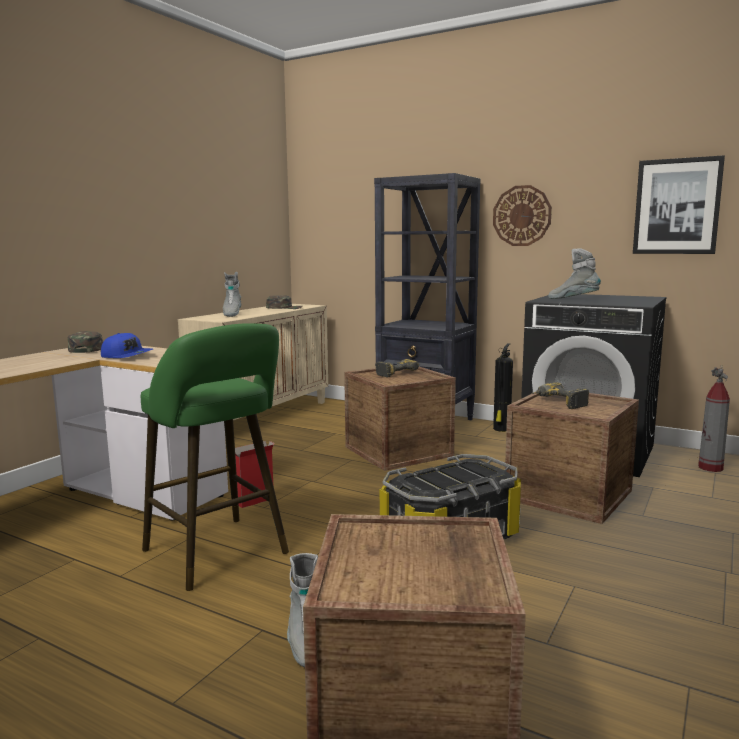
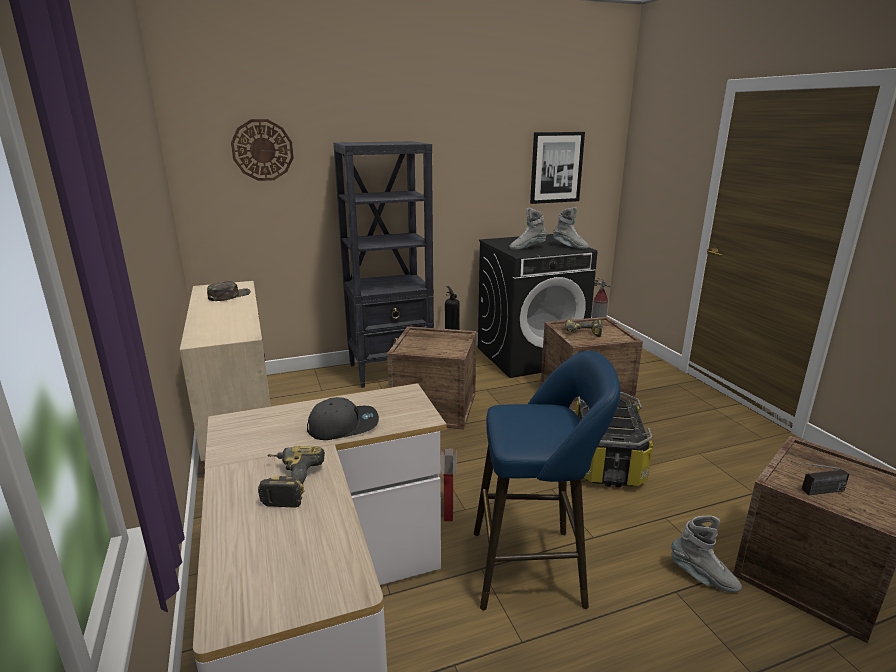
camera: 50 degrees left, 10 degrees up
green cap [68,331,103,353] -> none
blue cap [101,333,153,358] -> grey cap [307,397,379,440]
green stool [141,323,289,591] -> blue stool [474,351,620,610]
grey boot [223,272,241,317] -> grey boot moved to [553,207,589,249]
power drill [376,359,419,377] -> power drill moved to [258,446,325,508]
wall clock [493,185,552,246] -> wall clock moved to [231,119,294,181]
none -> radio [791,461,849,495]

